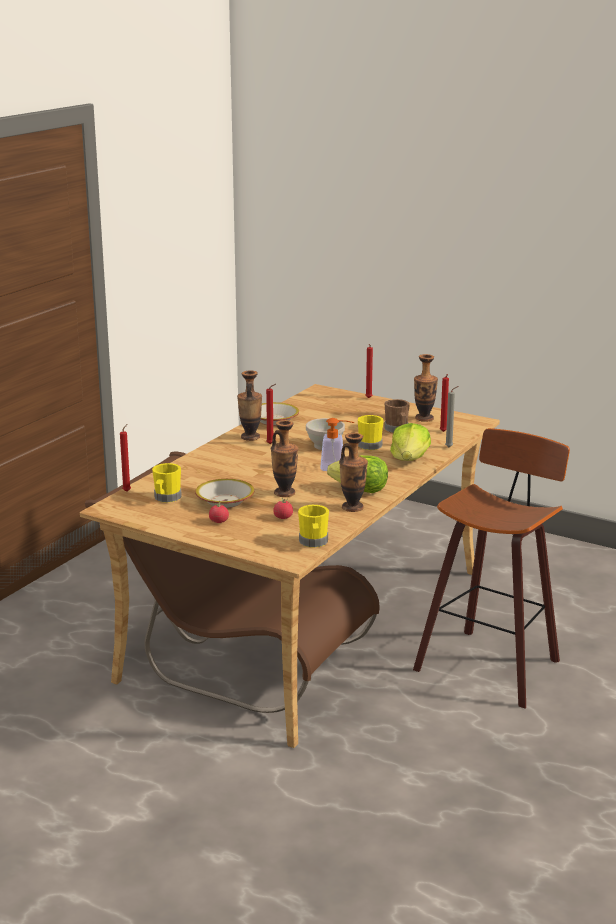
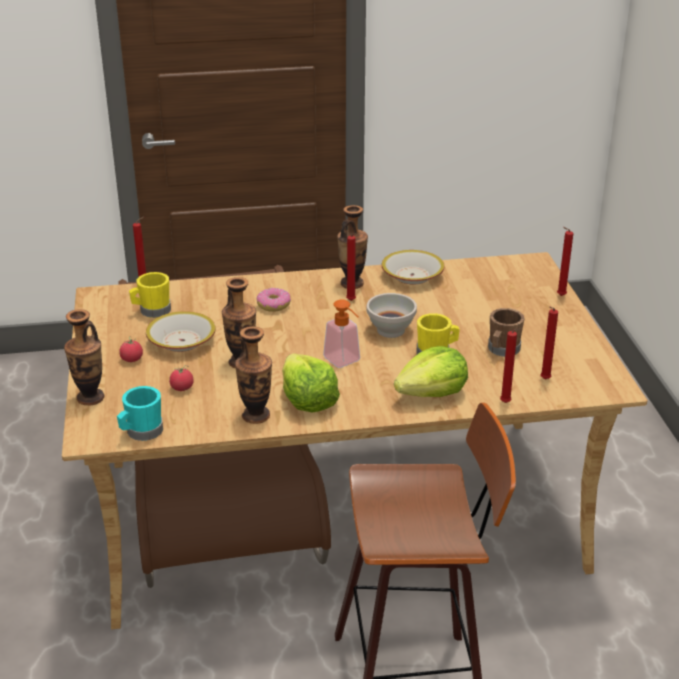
camera: 50 degrees right, 10 degrees up
yellow mug [298,505,329,547] -> turquoise mug [117,386,163,441]
vase [414,354,438,422] -> vase moved to [64,309,104,406]
grey candle [445,386,459,447] -> red candle [500,329,521,403]
none -> donut [257,288,291,312]

